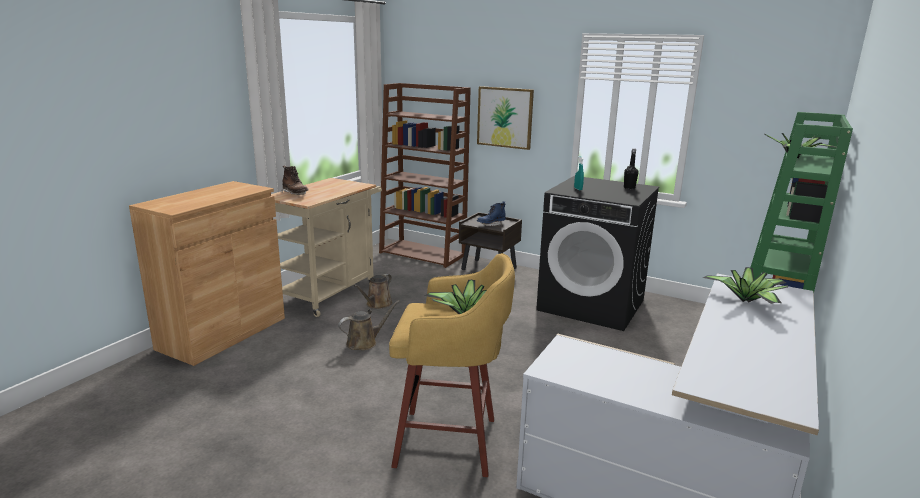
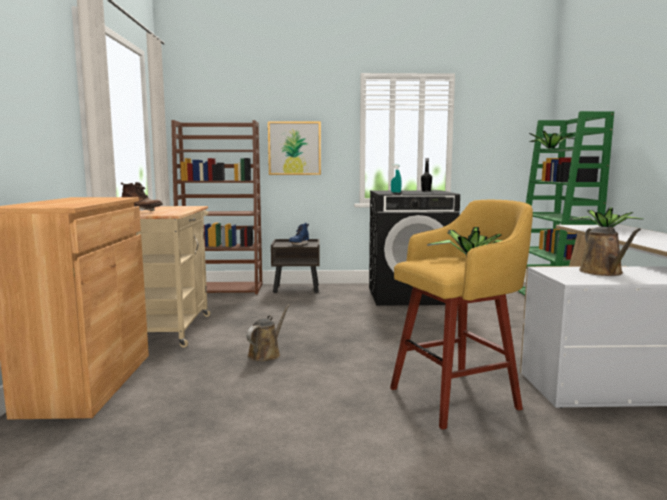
camera: 30 degrees left, 10 degrees down
brown watering can [354,274,393,309] -> brown watering can moved to [579,227,641,276]

